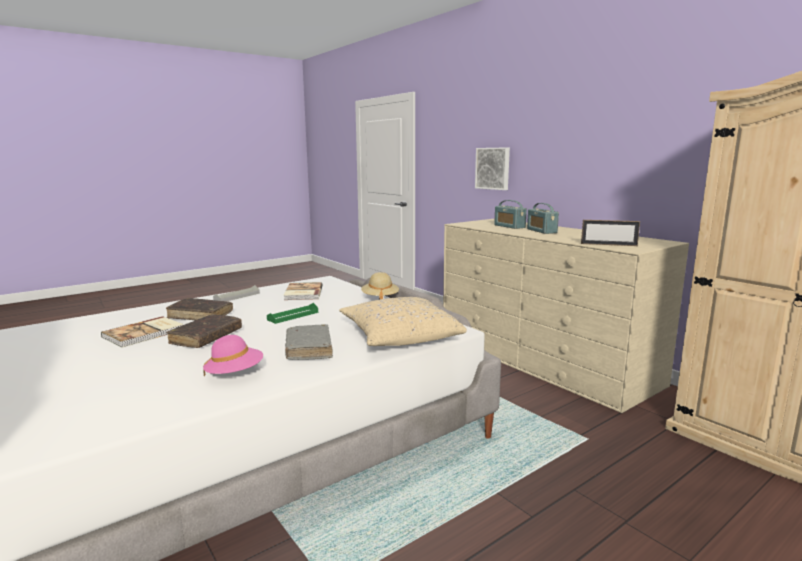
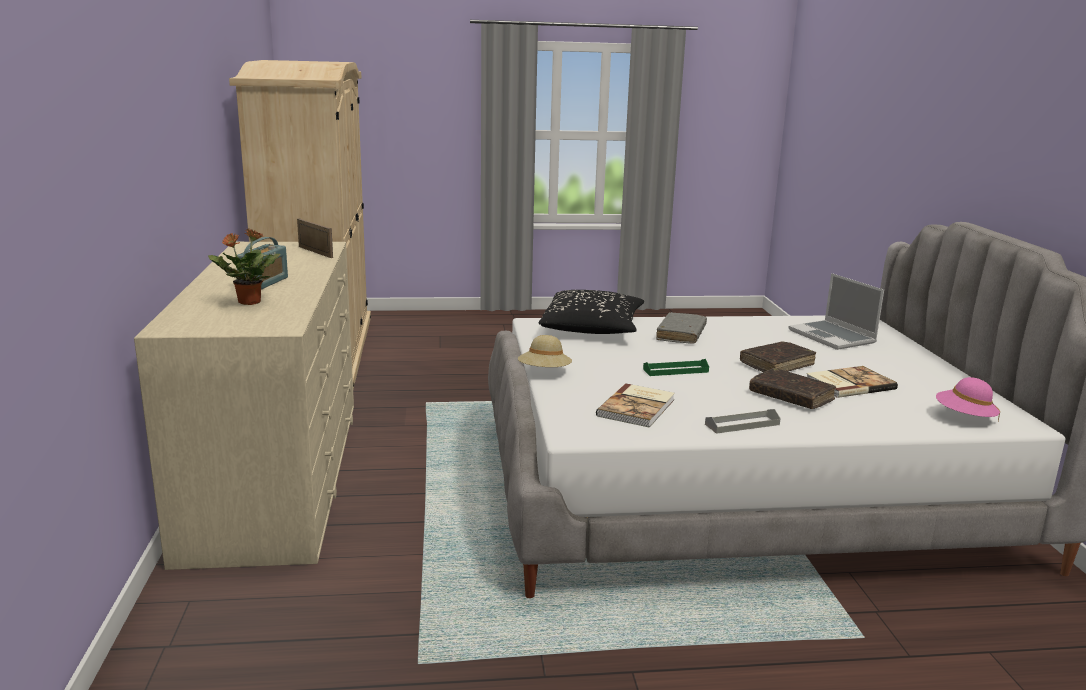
camera: 150 degrees left, 5 degrees up
pink hat [203,335,263,377] -> pink hat moved to [936,377,1000,421]
beige pillow [339,297,467,346] -> black pillow [539,290,644,334]
picture [475,147,510,190] -> none
radio [494,200,527,229] -> potted plant [208,229,280,305]
none -> laptop [788,273,884,350]

